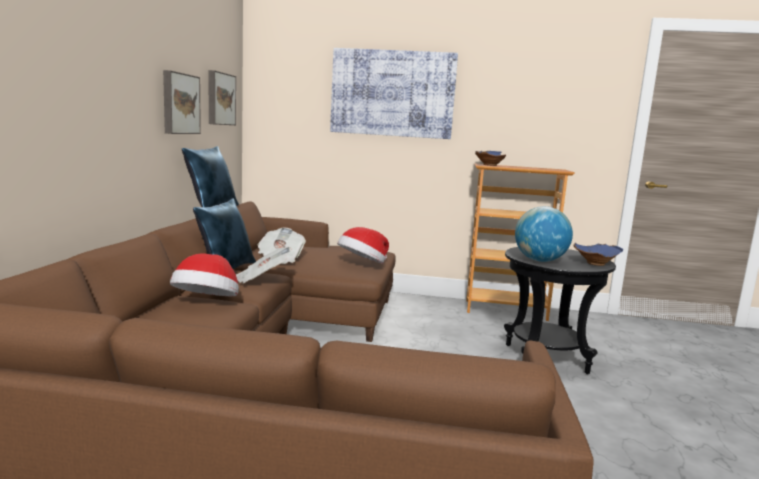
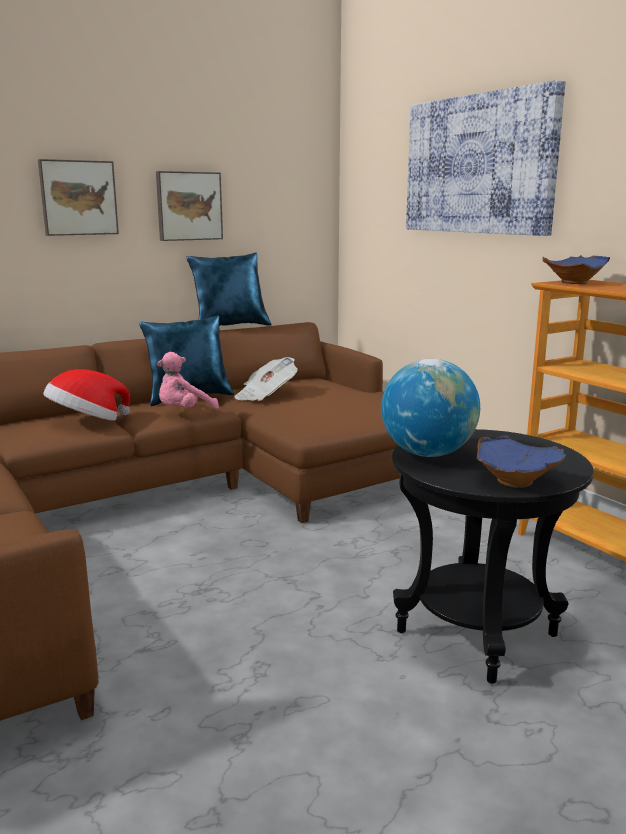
camera: 50 degrees right, 5 degrees up
picture [208,70,236,125] -> picture moved to [38,159,119,236]
newspaper [236,247,292,284] -> pink plush toy [157,352,219,409]
hat [337,227,389,264] -> none

